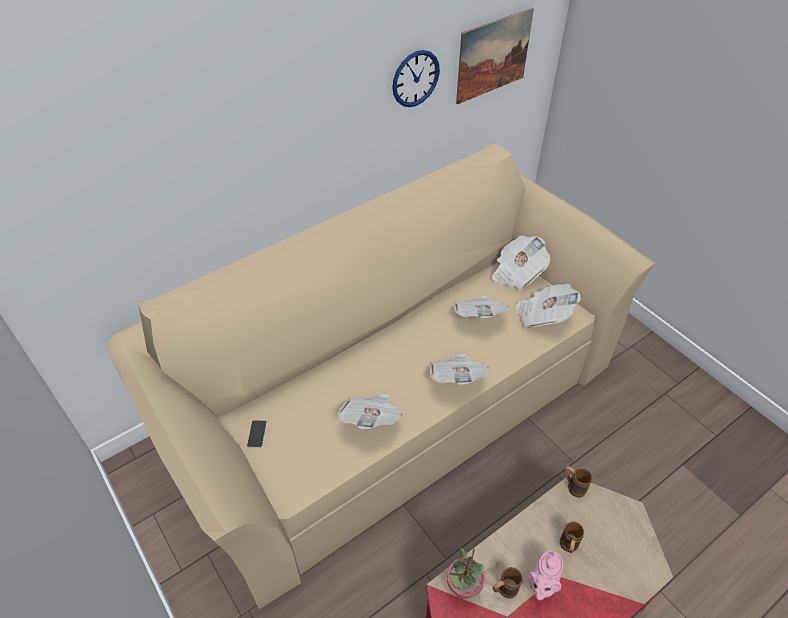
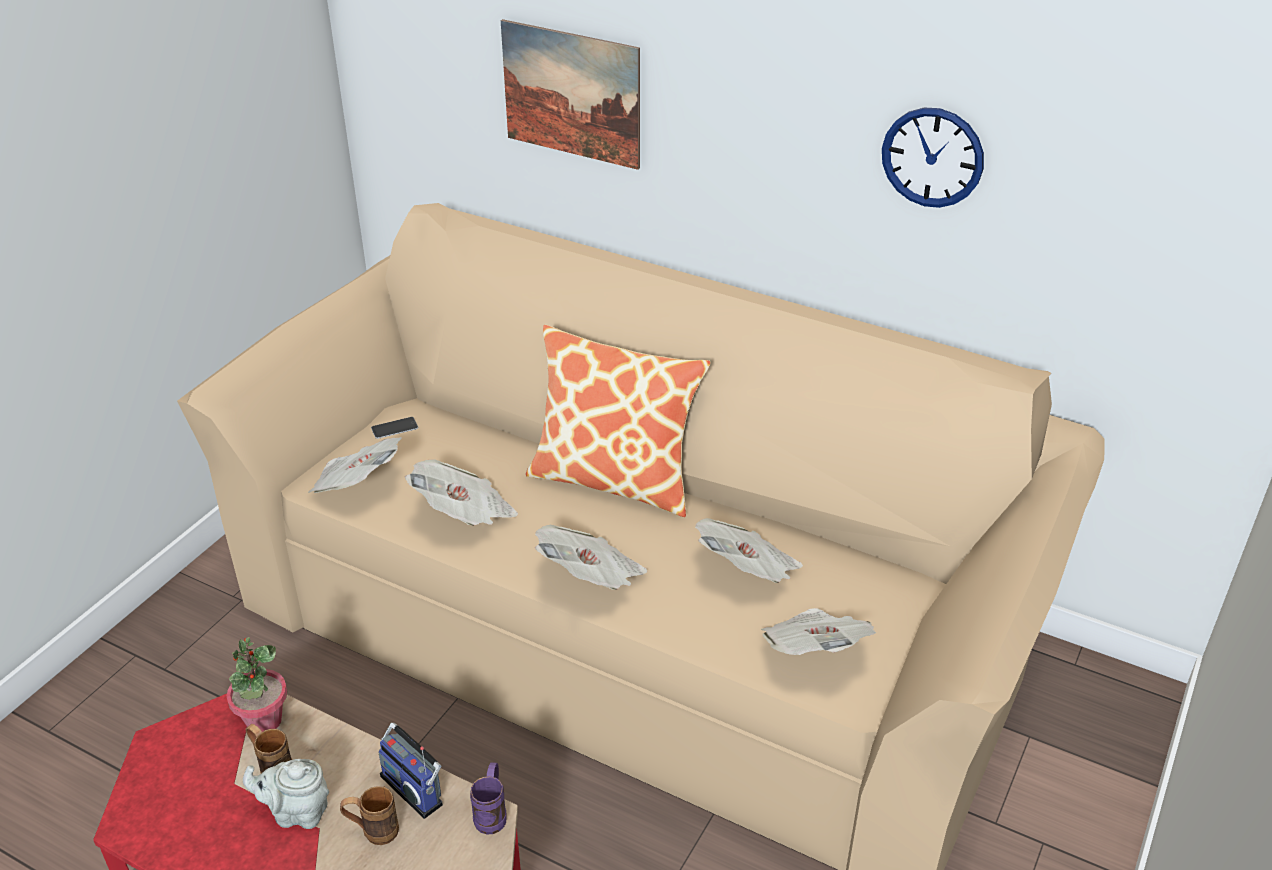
camera: 65 degrees right, 10 degrees down
picture [456,8,534,104] -> picture moved to [501,19,640,170]
newspaper [492,236,550,290] -> newspaper moved to [308,437,402,493]
pink teapot [528,551,564,600] -> grey teapot [243,759,329,829]
brown mug [563,466,592,497] -> purple mug [470,762,507,834]
none -> radio [378,723,443,819]
none -> pillow [526,325,711,517]

